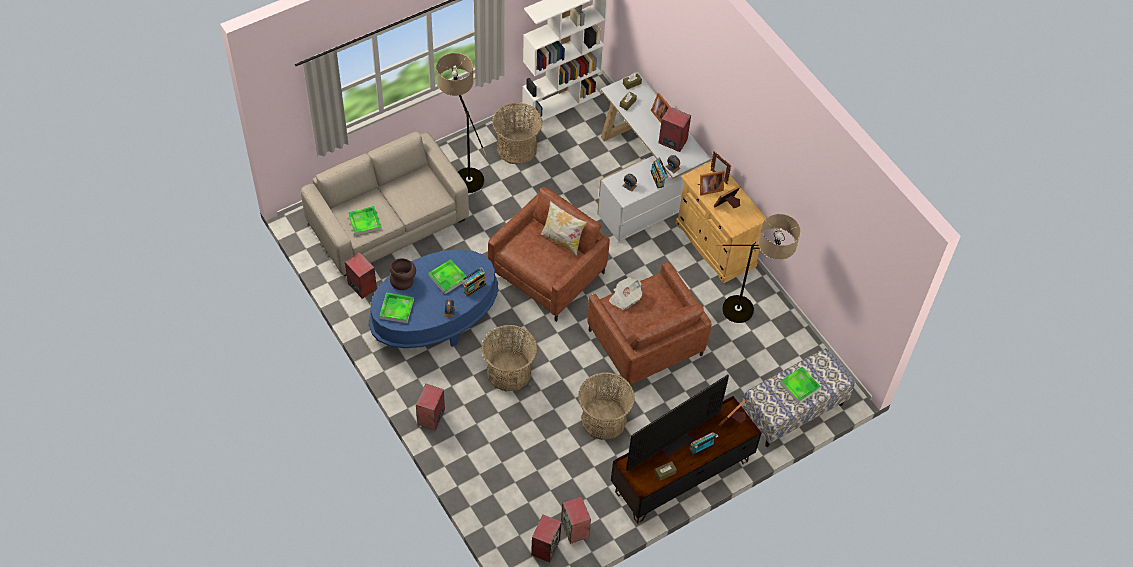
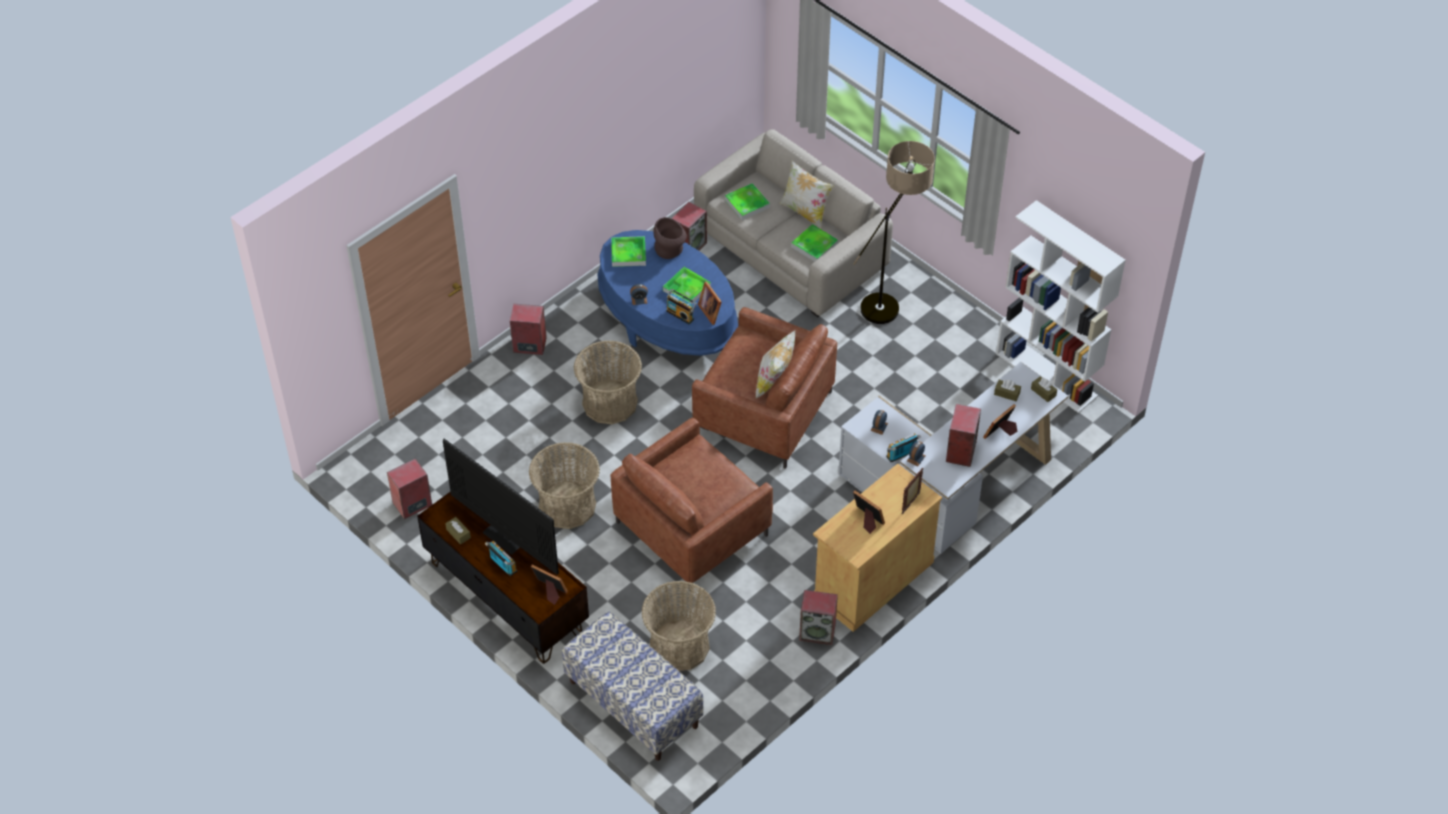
camera: 80 degrees right, 5 degrees down
basket [492,103,543,165] -> basket moved to [641,581,716,671]
speaker [531,514,562,562] -> speaker moved to [799,590,838,645]
newspaper [609,277,642,310] -> none
picture frame [698,170,725,196] -> picture frame moved to [698,281,722,325]
floor lamp [716,214,801,323] -> none
tray [780,367,821,404] -> tray moved to [791,224,838,262]
none -> pillow [779,160,834,229]

